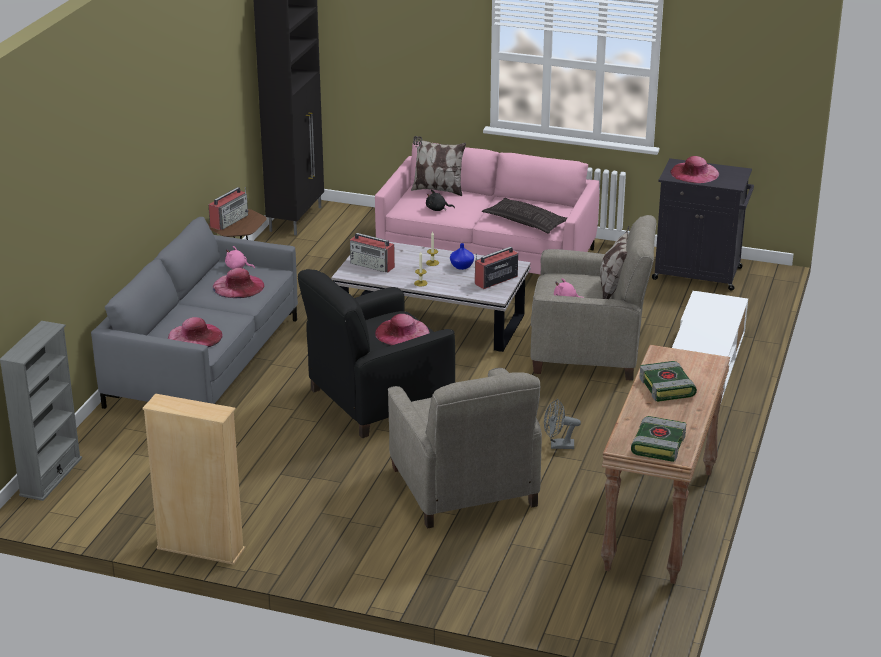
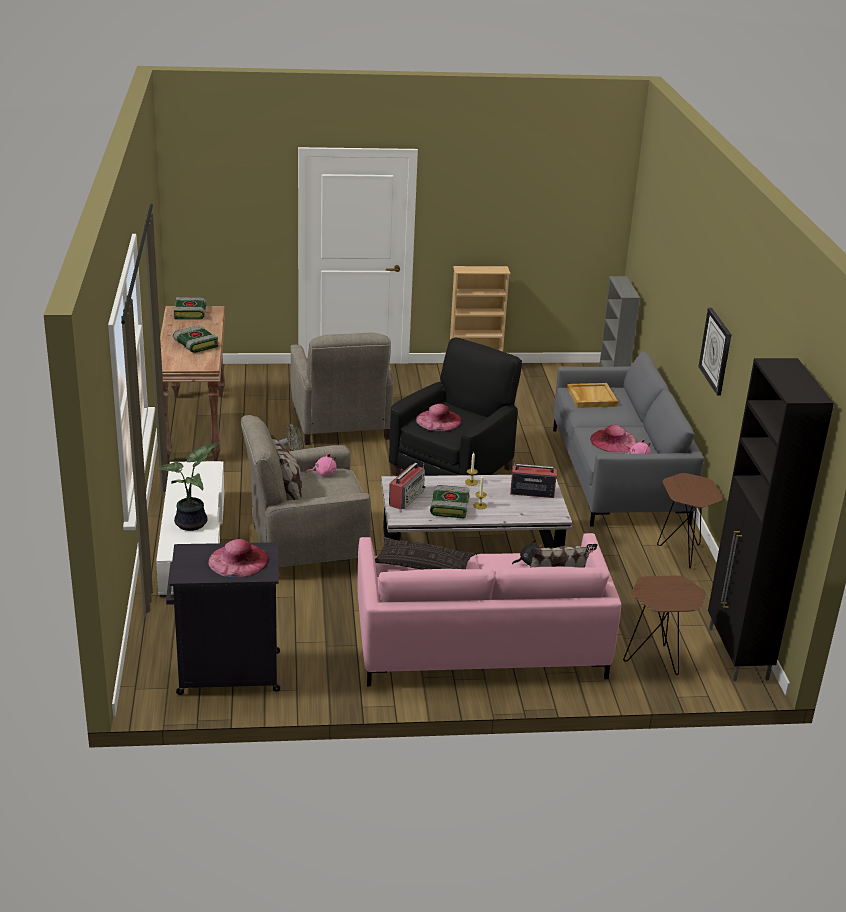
camera: 155 degrees right, 0 degrees up
pink hat [168,317,223,347] -> beige tray [567,383,618,408]
radio [209,187,248,230] -> none
beige armchair [388,368,542,528] -> beige armchair turned 150 degrees counterclockwise [291,332,394,445]
blue vase [450,243,474,270] -> book [430,485,470,519]
none -> potted plant [158,442,220,531]
none -> brown side table [623,576,706,675]
none -> wall clock [698,308,731,396]

